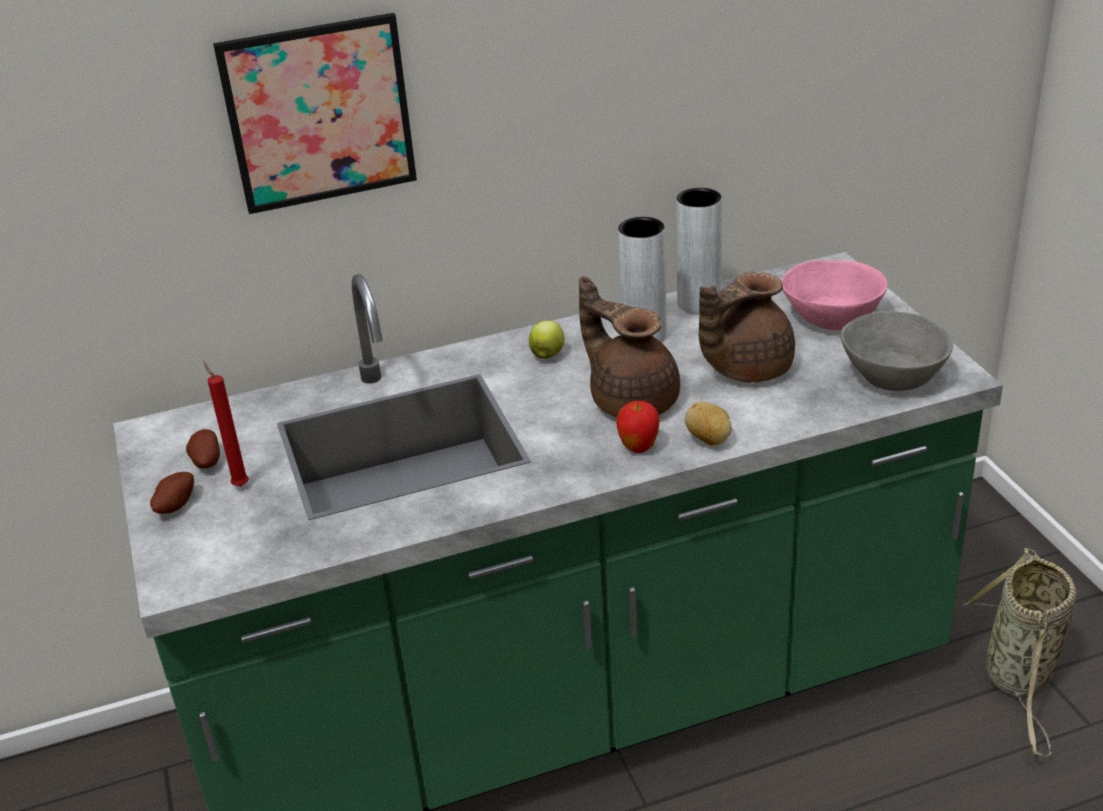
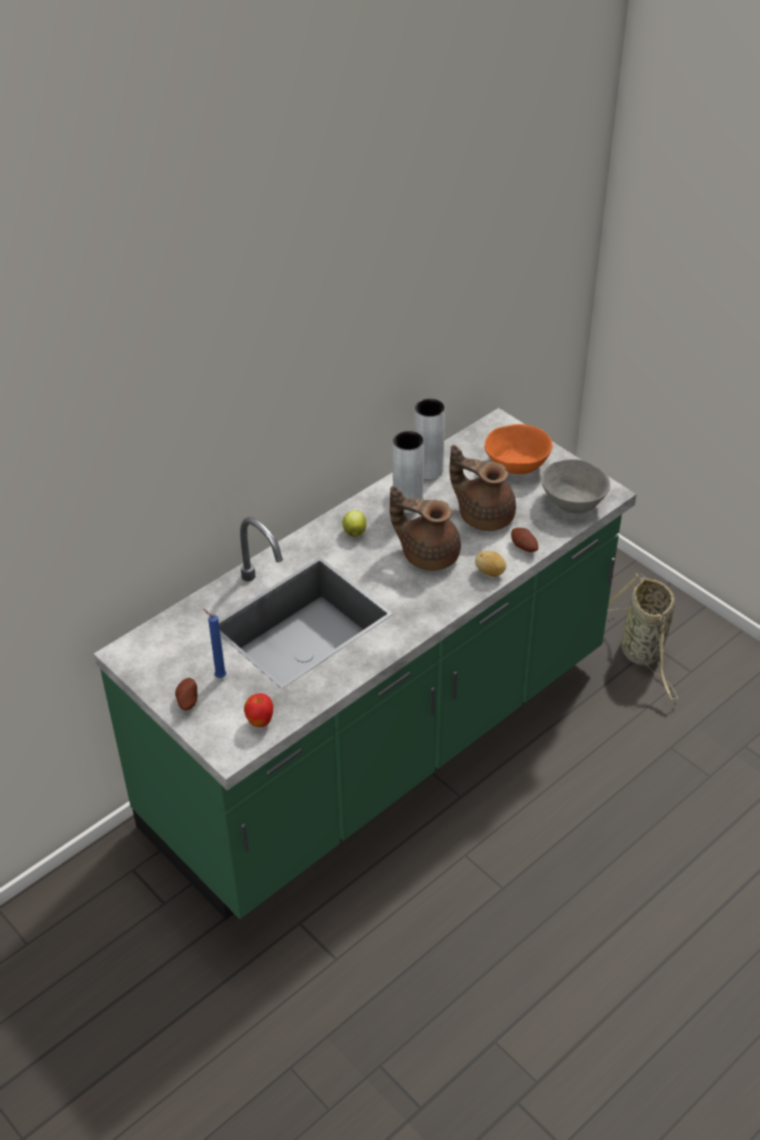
camera: 25 degrees left, 10 degrees up
potato [186,429,220,469] -> potato moved to [511,528,538,552]
red candle [203,361,249,486] -> blue candle [203,609,227,678]
picture [213,13,417,214] -> none
apple [616,401,659,453] -> apple moved to [244,693,273,727]
brown teapot [699,272,795,383] -> brown teapot turned 90 degrees clockwise [449,445,516,531]
pink bowl [781,260,887,330] -> orange bowl [484,424,552,474]

